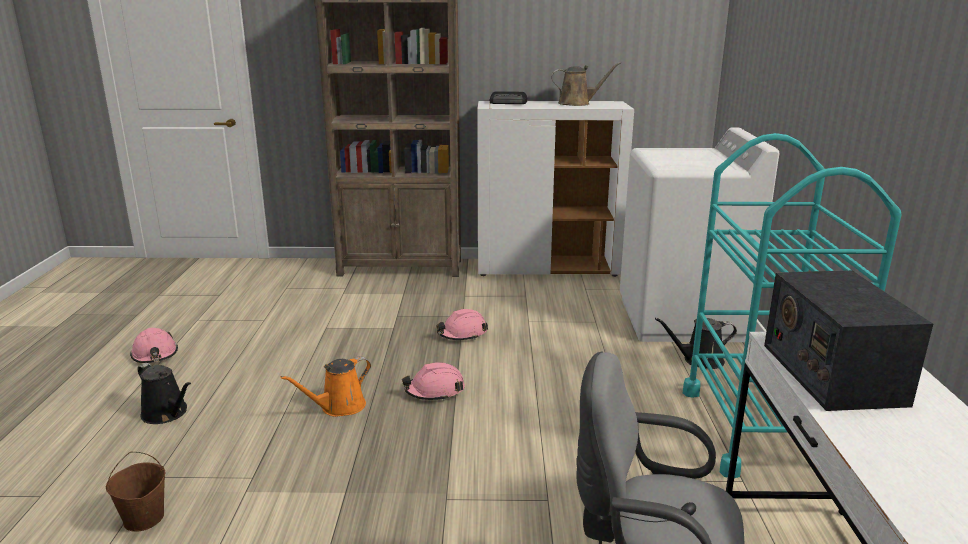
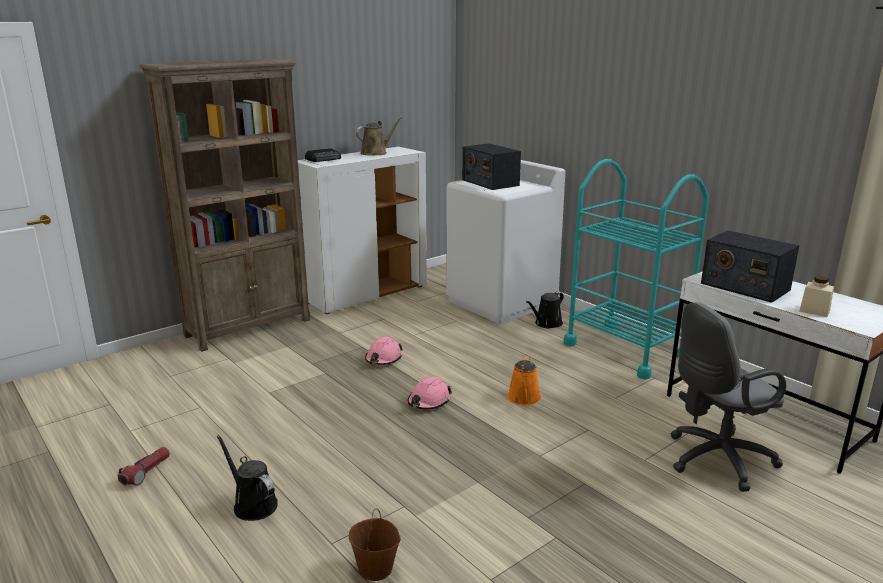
camera: 40 degrees left, 0 degrees up
pink hard hat [130,328,178,363] -> flashlight [117,447,170,486]
black watering can [137,363,191,424] -> black watering can turned 135 degrees counterclockwise [216,435,278,521]
orange watering can [280,357,371,417] -> orange watering can moved to [507,356,541,406]
none -> radio [462,143,521,190]
none -> beige jar [799,276,834,317]

